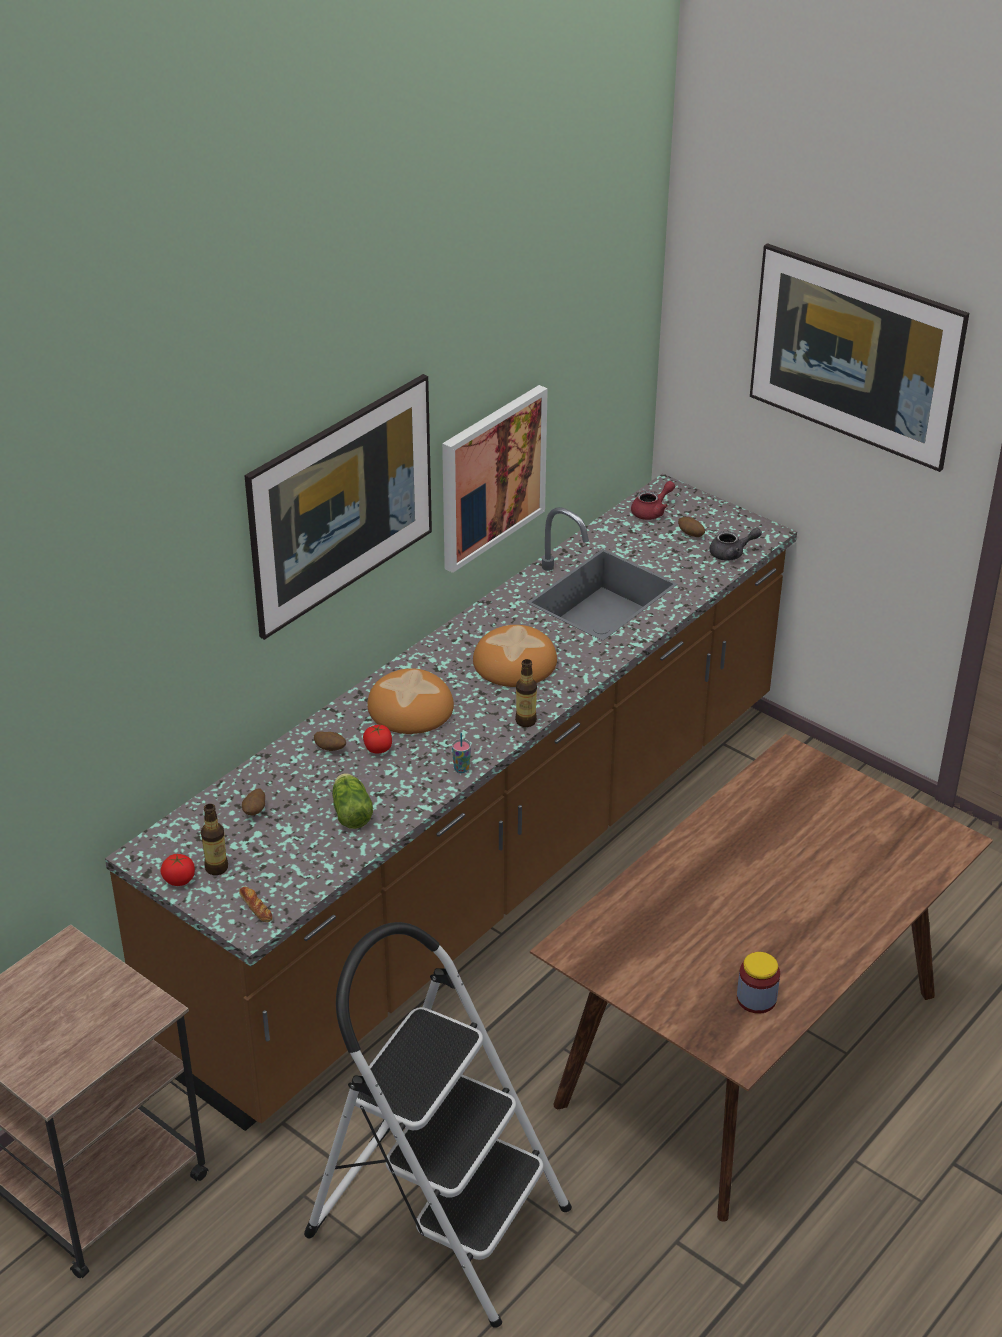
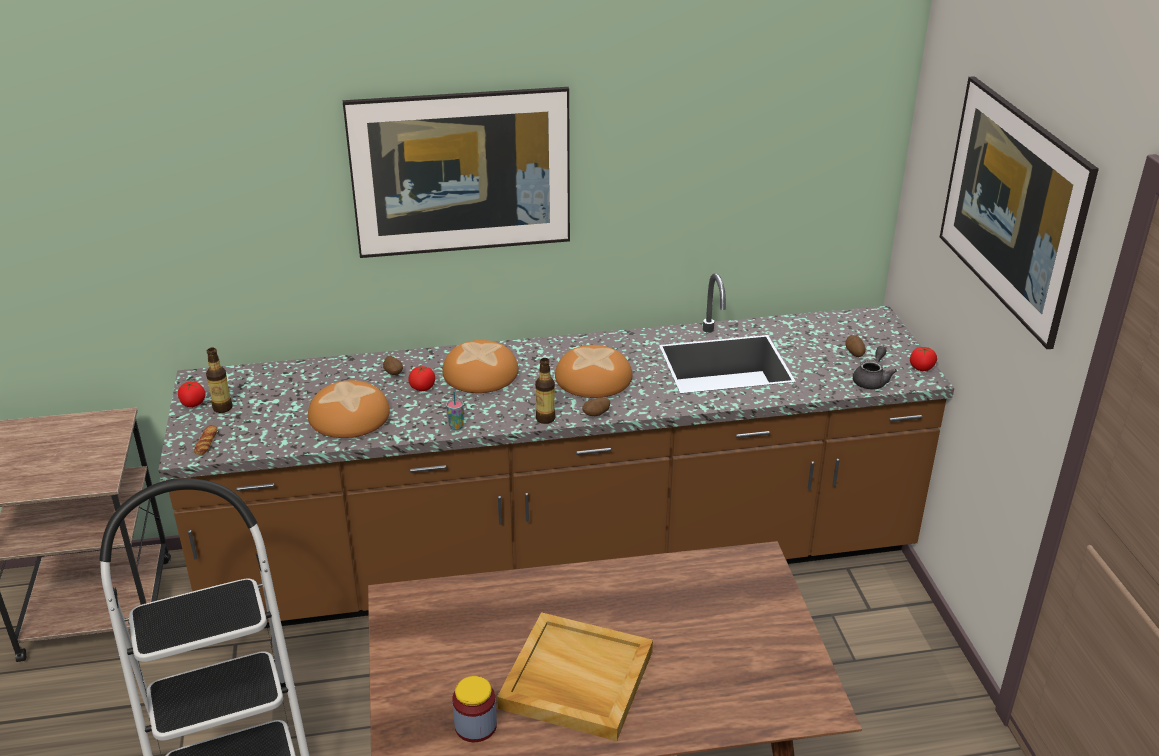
camera: 40 degrees right, 5 degrees down
potato [242,788,265,815] -> potato moved to [582,398,610,416]
lettuce [332,773,373,829] -> bread [308,380,390,438]
picture [442,385,548,573] -> none
red teapot [631,481,675,520] -> none
grey teapot [710,527,762,561] -> grey teapot turned 90 degrees counterclockwise [853,346,897,389]
none -> beige tray [497,612,653,741]
none -> tomato [910,347,937,371]

